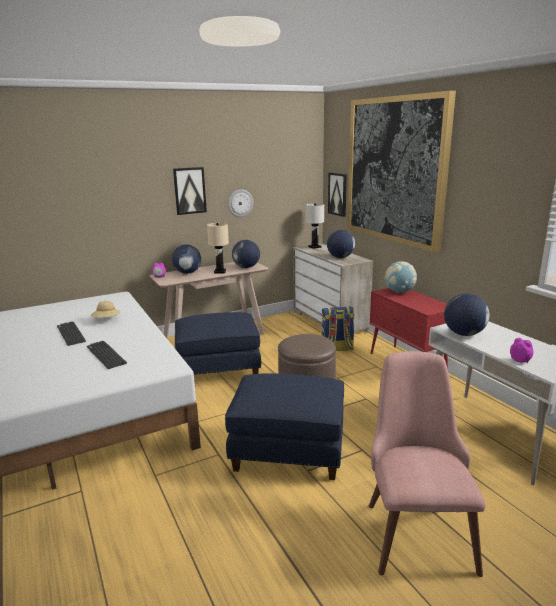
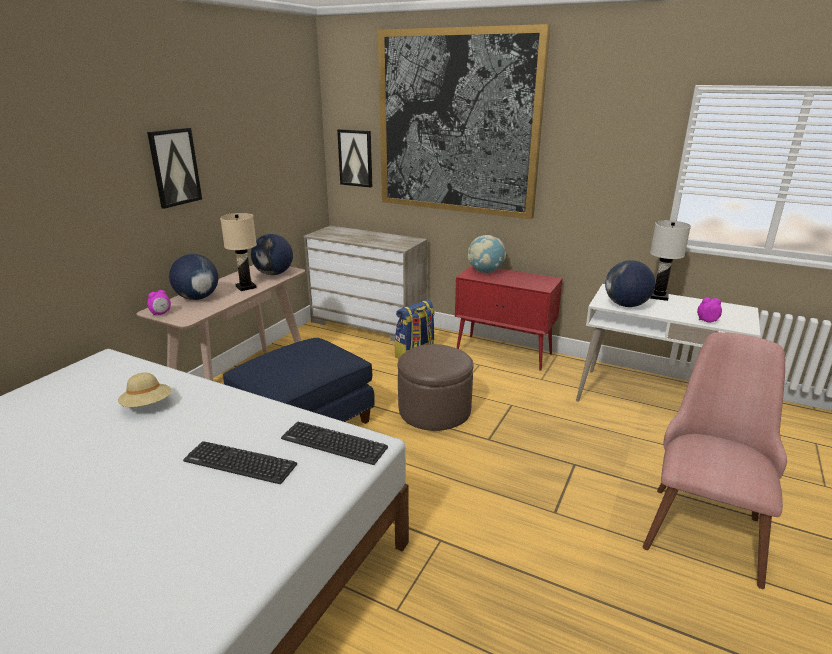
camera: 35 degrees left, 5 degrees up
keyboard [57,322,86,346] -> keyboard moved to [281,422,388,465]
blue ottoman [225,373,344,480] -> none
wall clock [228,189,253,217] -> none
white table lamp [306,203,324,249] -> white table lamp moved to [650,220,691,301]
globe [327,230,355,258] -> none
pink chair [369,351,485,577] -> pink chair turned 60 degrees clockwise [642,332,787,589]

